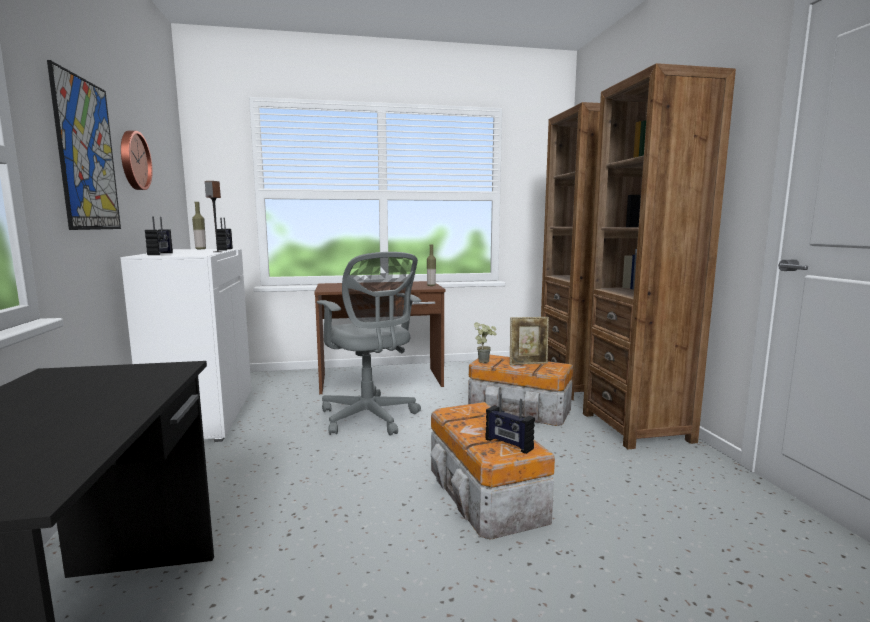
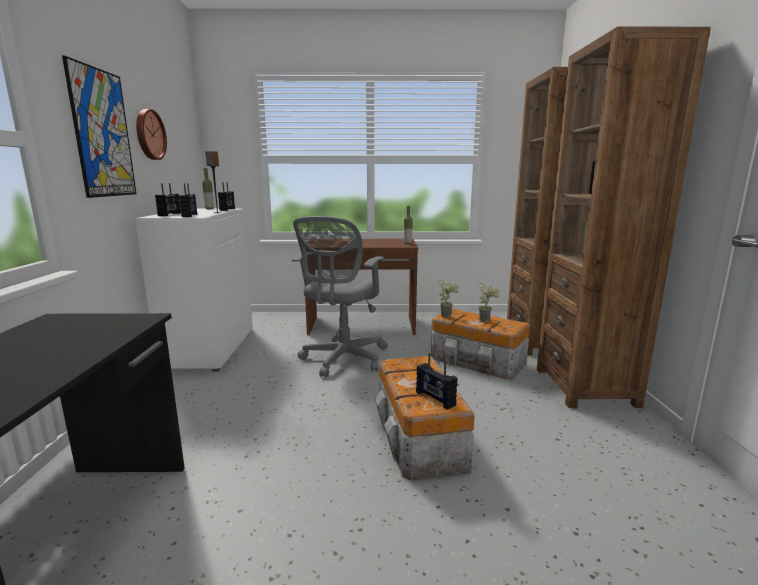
camera: 10 degrees right, 5 degrees up
grey office chair [317,252,421,436] -> grey office chair turned 45 degrees clockwise [292,216,388,377]
picture frame [510,317,549,365] -> potted plant [478,283,499,322]
none -> radio [179,183,197,217]

